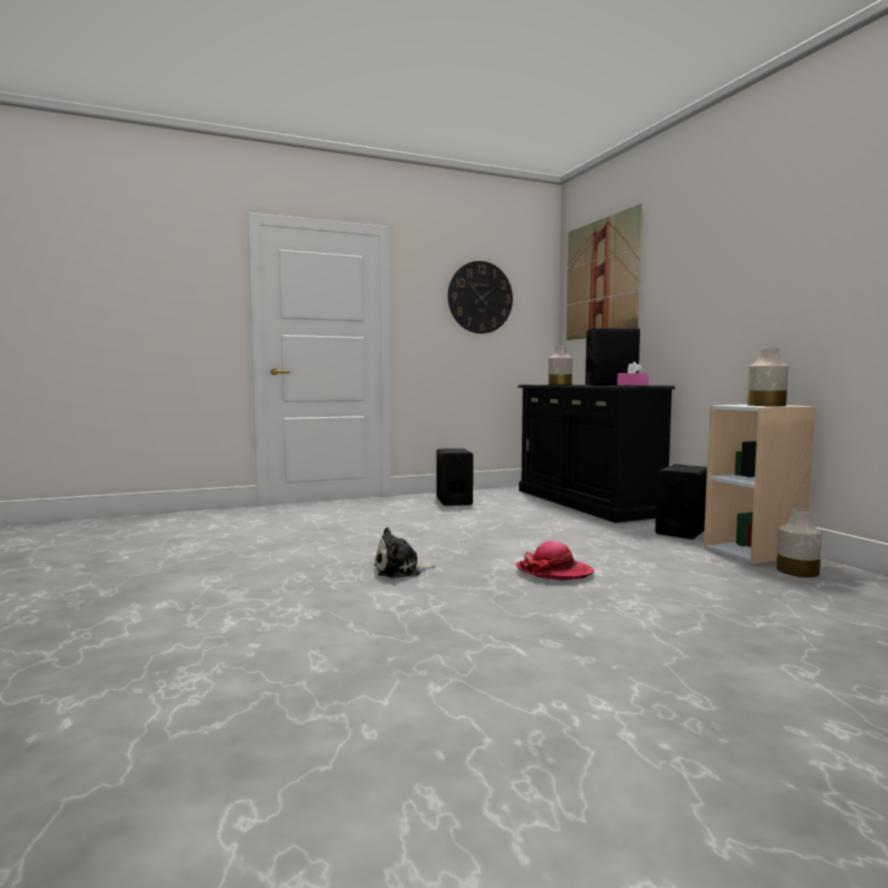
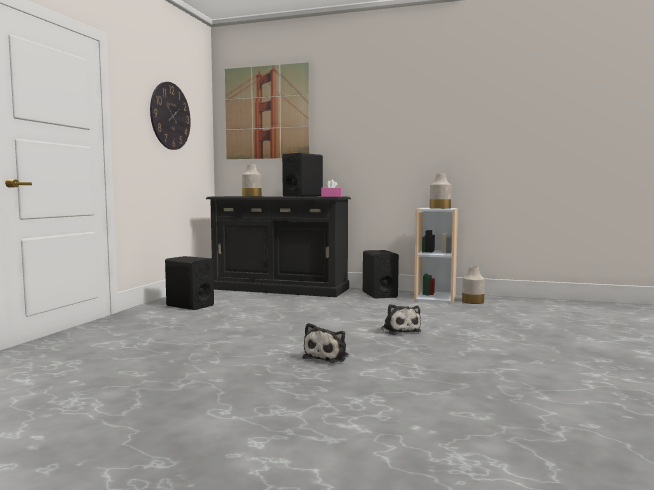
camera: 50 degrees left, 0 degrees up
hat [516,541,594,581] -> plush toy [381,304,421,335]

